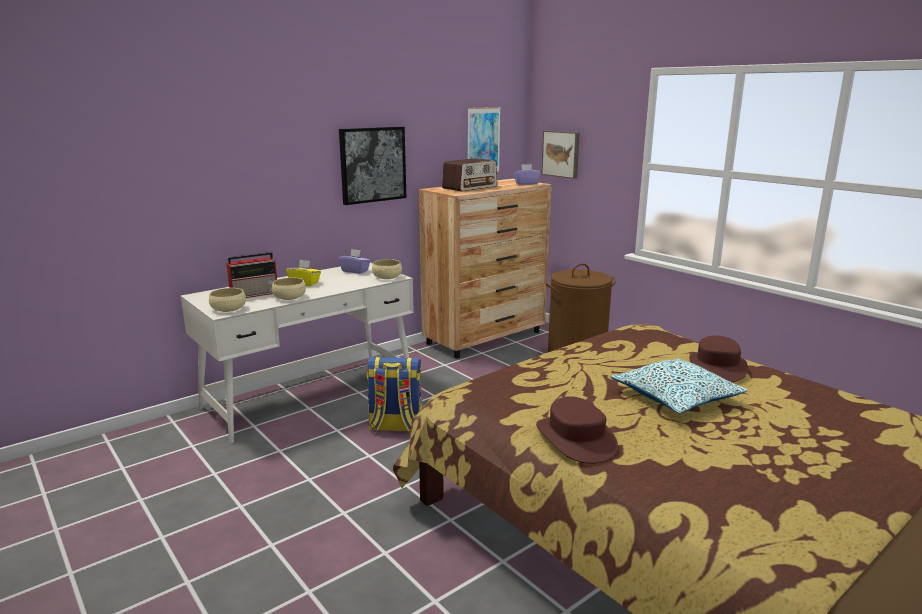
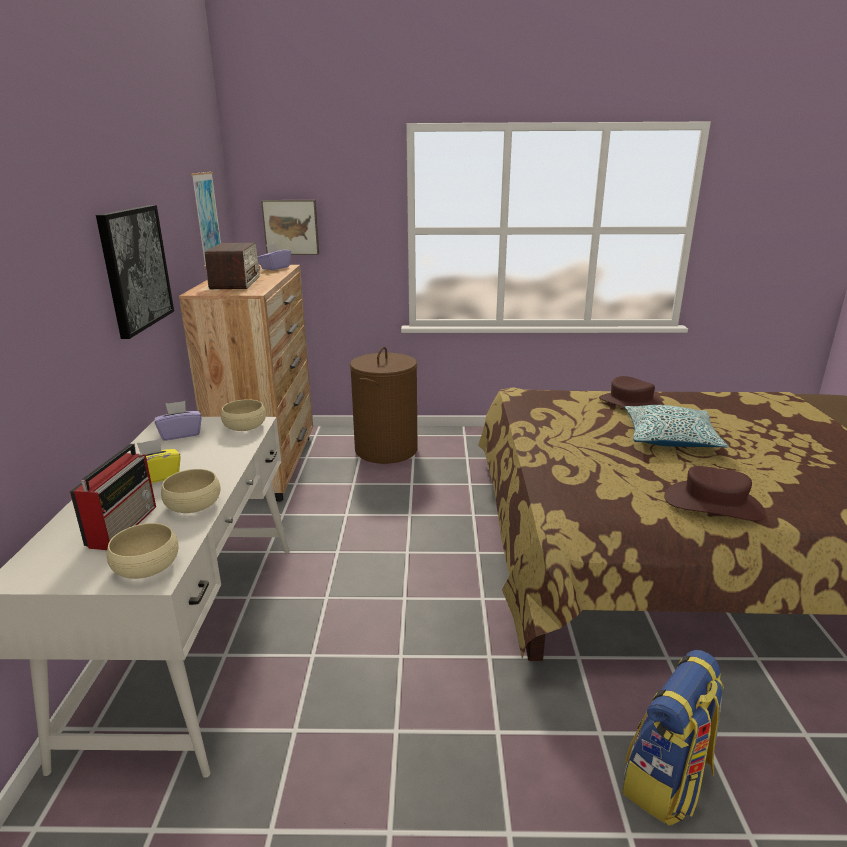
camera: 50 degrees left, 5 degrees up
backpack [366,357,422,431] -> backpack moved to [622,650,724,826]

